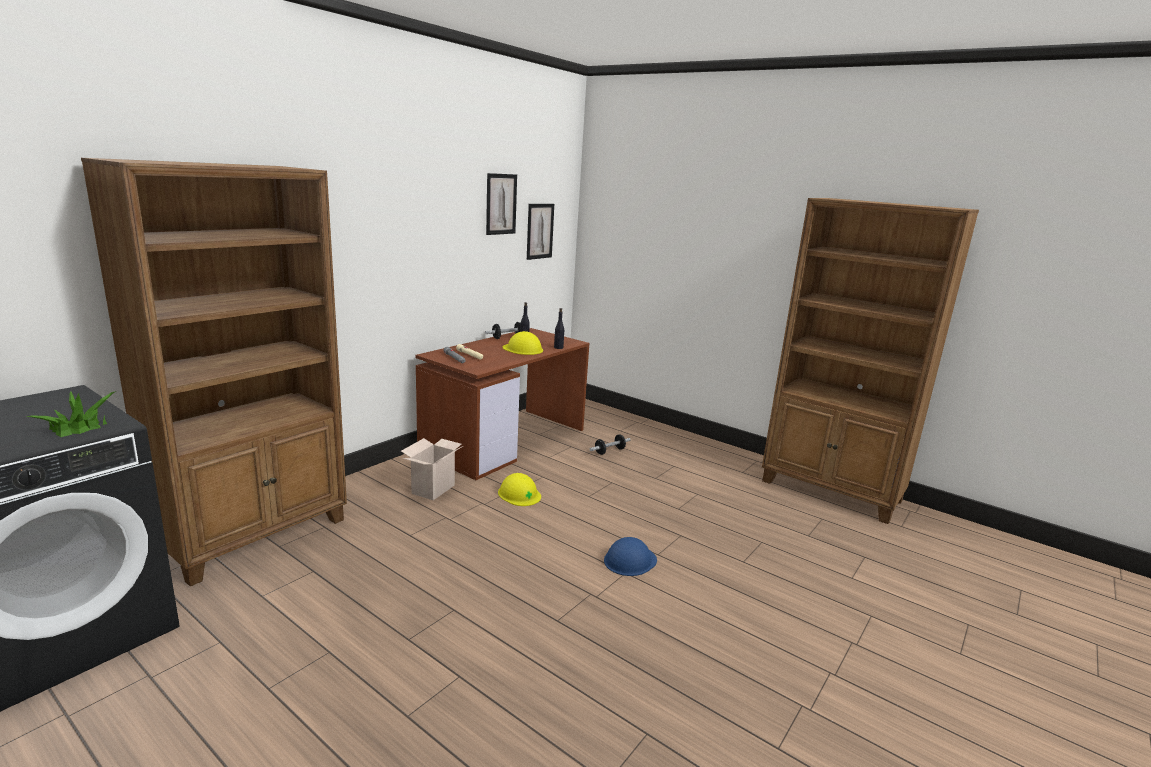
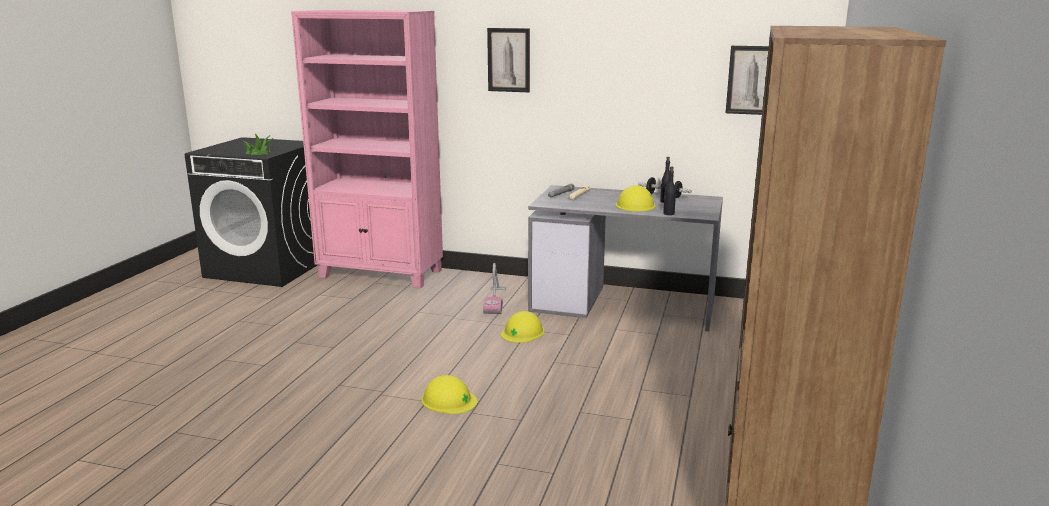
camera: 70 degrees right, 0 degrees up
brown bookcase [81,158,347,586] -> pink bookcase [291,10,443,289]
cardboard box [401,438,463,500] -> vacuum cleaner [483,263,506,314]
brown desk [415,328,589,480] -> grey desk [528,185,723,331]
picture [486,173,517,235] -> picture moved to [487,28,530,92]
dumbbell [590,434,630,455] -> none
blue hard hat [604,537,657,576] -> yellow hard hat [422,375,478,414]

